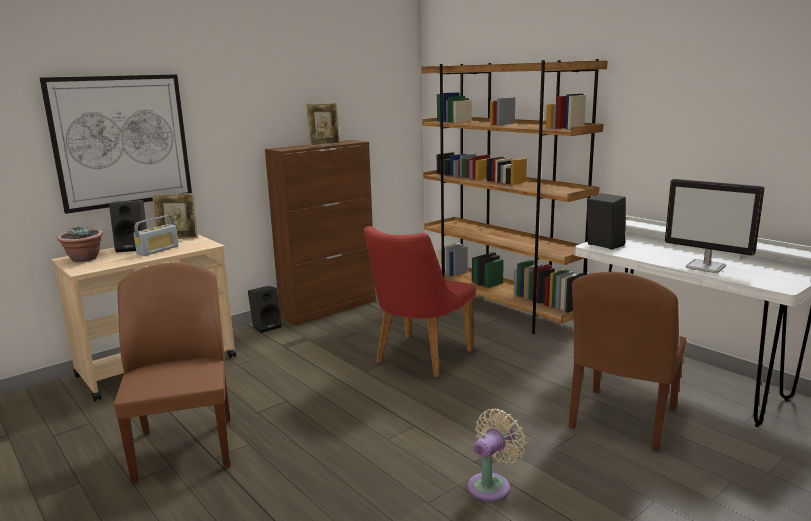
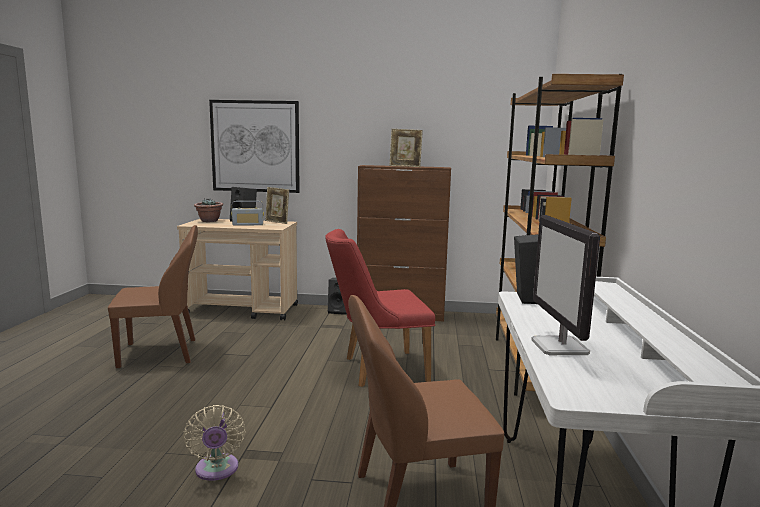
camera: 45 degrees right, 5 degrees down
brown chair [114,263,230,483] -> brown chair turned 45 degrees clockwise [108,225,198,368]
beige fan [468,408,526,502] -> beige fan turned 75 degrees clockwise [183,405,245,481]

